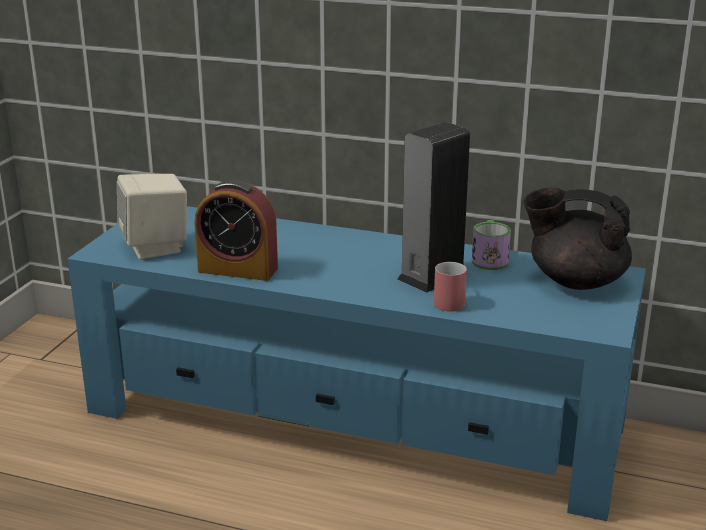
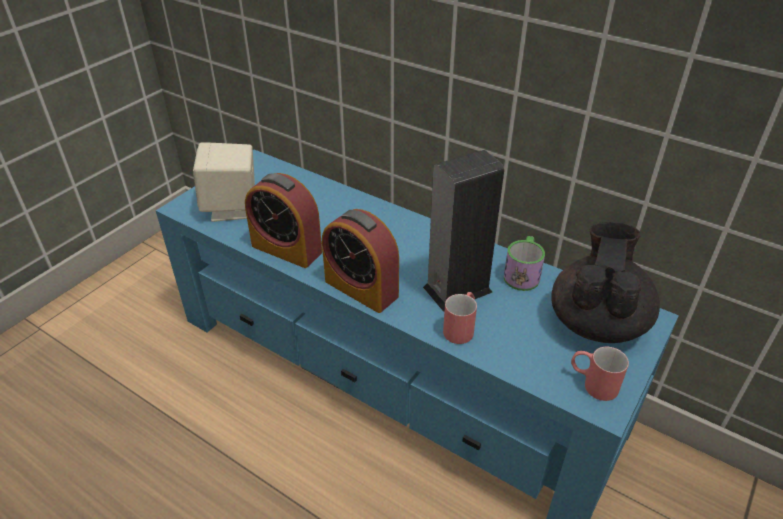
camera: 15 degrees right, 15 degrees up
black teapot [524,188,632,290] -> black teapot turned 75 degrees clockwise [552,222,660,343]
none -> alarm clock [322,209,399,313]
none -> red mug [571,347,629,401]

